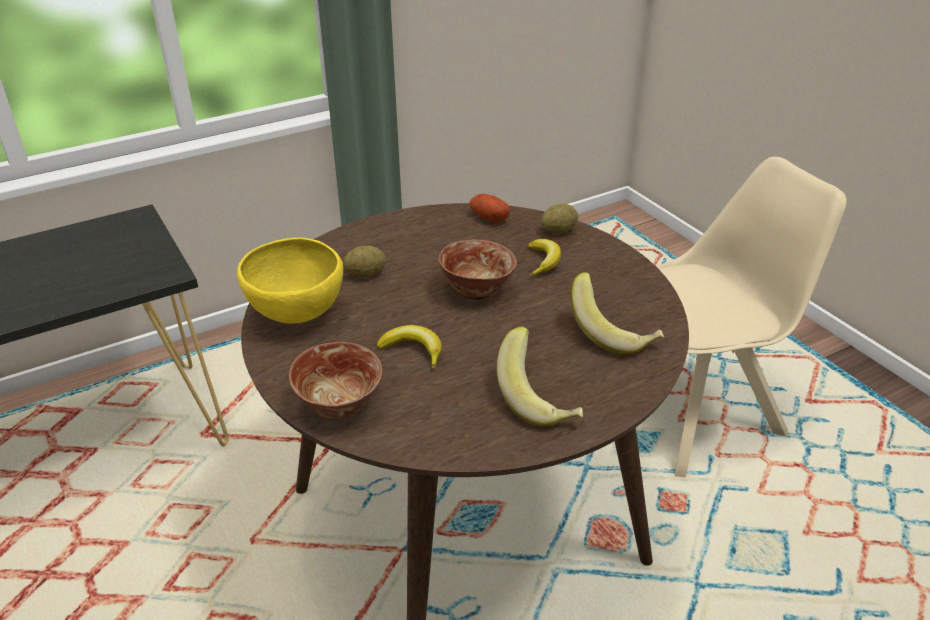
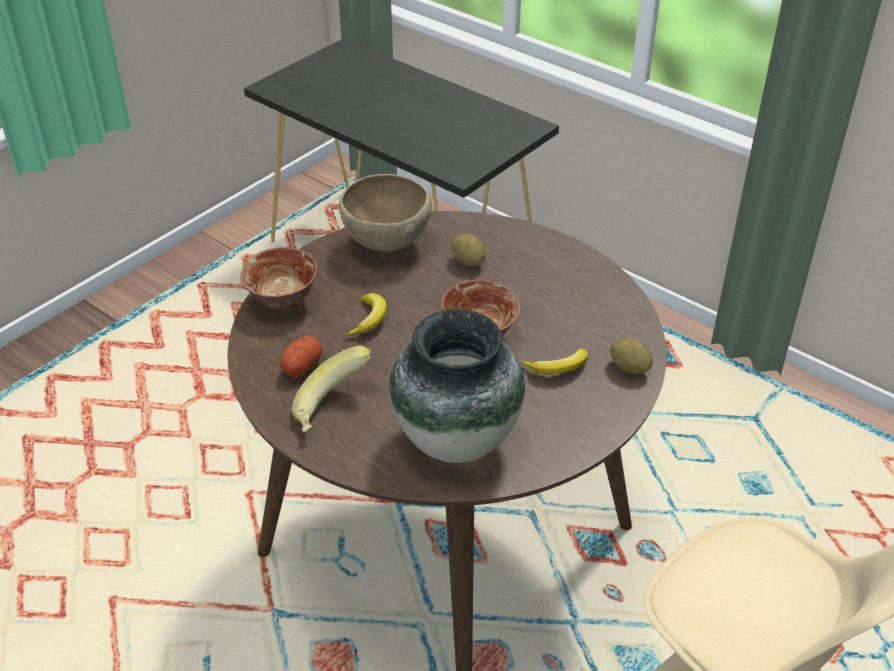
camera: 70 degrees right, 5 degrees up
yellow bowl [237,238,343,324] -> brown bowl [339,174,432,252]
potato [469,194,509,222] -> potato moved to [280,336,323,377]
banana [570,272,664,355] -> vase [389,309,525,463]

